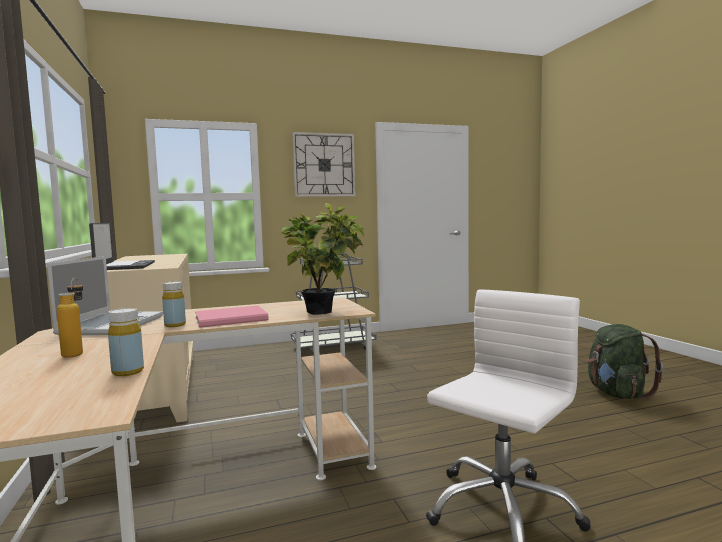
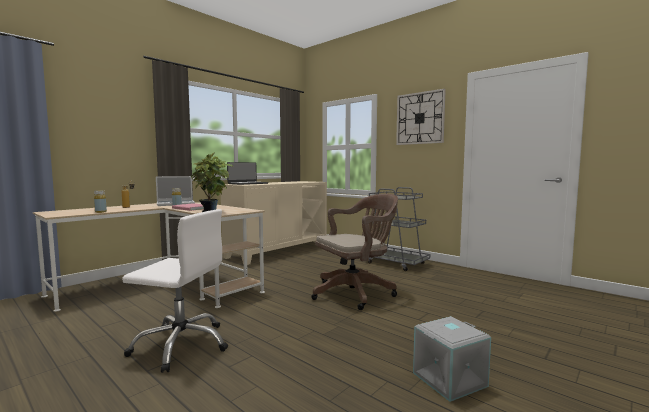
camera: 60 degrees right, 0 degrees up
green backpack [587,324,663,399] -> grey storage box [413,316,491,402]
none -> brown office chair [311,194,398,310]

